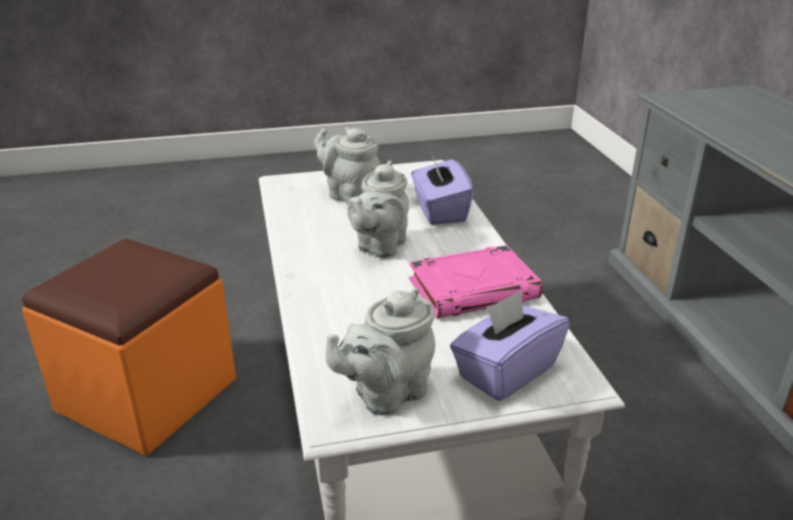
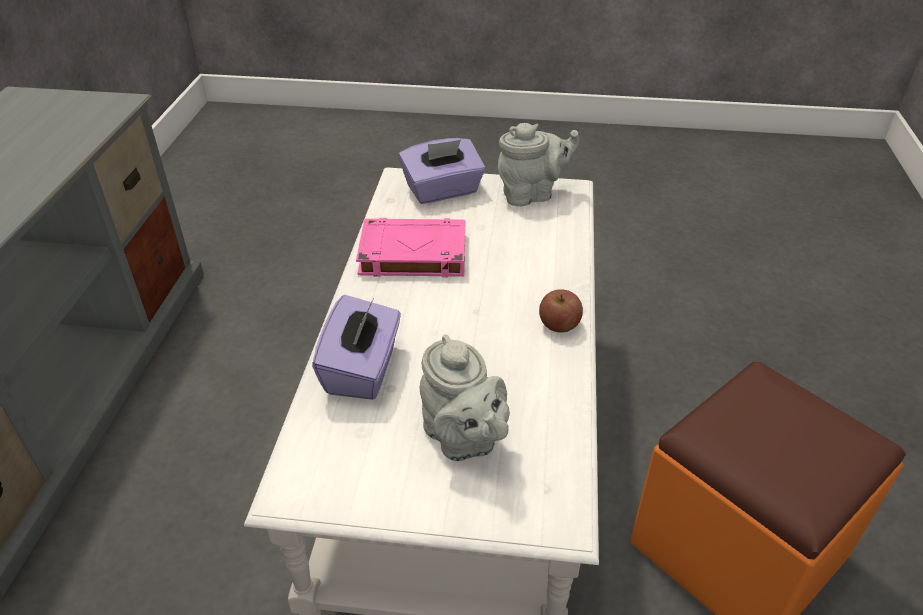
camera: 160 degrees left, 10 degrees up
grey teapot [347,160,409,258] -> none
none -> apple [539,289,583,333]

